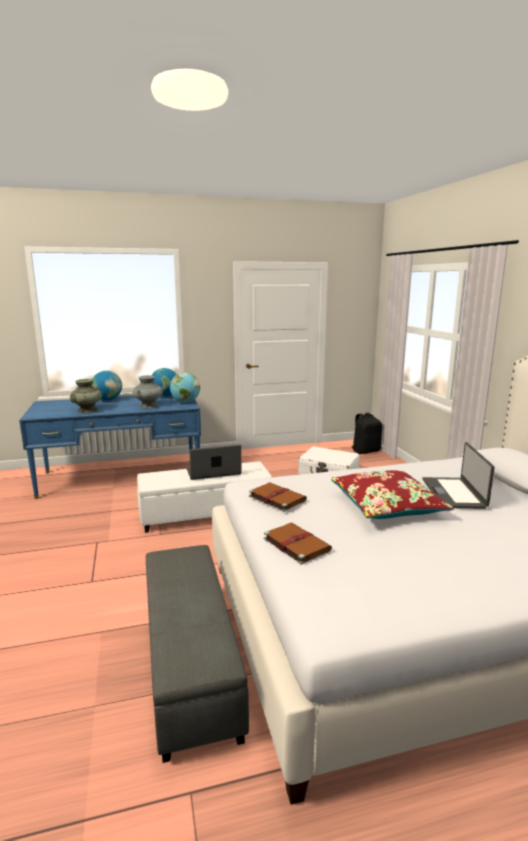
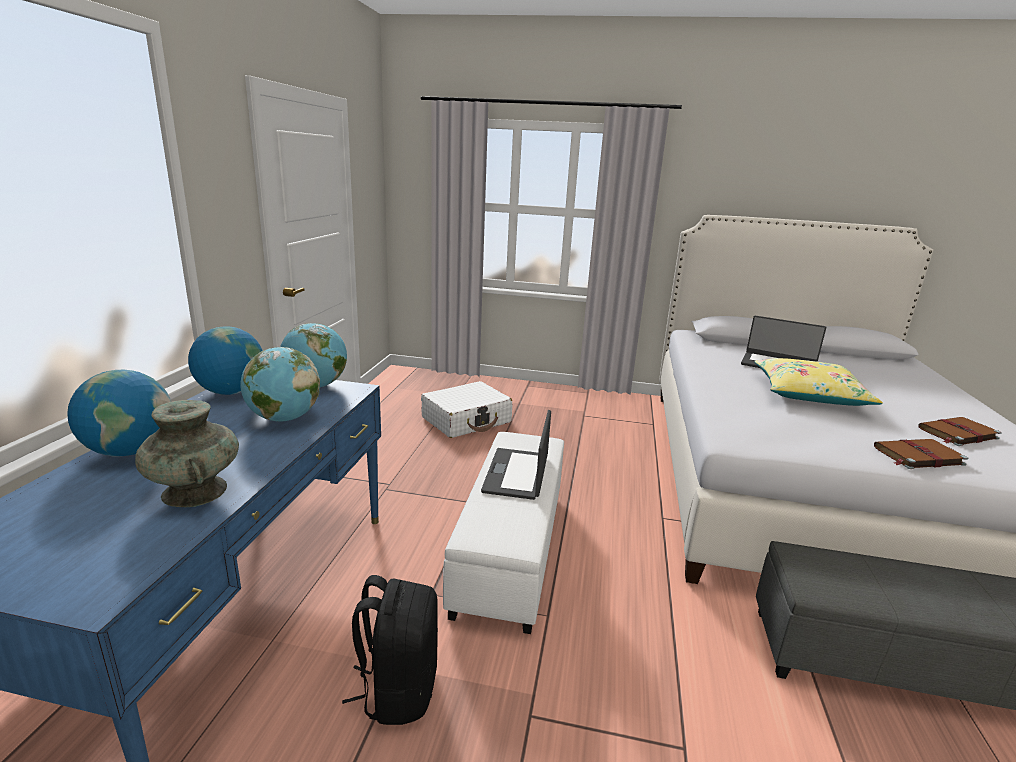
camera: 65 degrees left, 5 degrees up
grey vase [133,375,163,408] -> globe [241,347,320,422]
brown book [249,483,307,512] -> brown book moved to [919,417,1002,446]
red pillow [331,470,454,519] -> yellow pillow [754,358,883,406]
black backpack [352,413,382,454] -> black backpack moved to [342,575,438,725]

